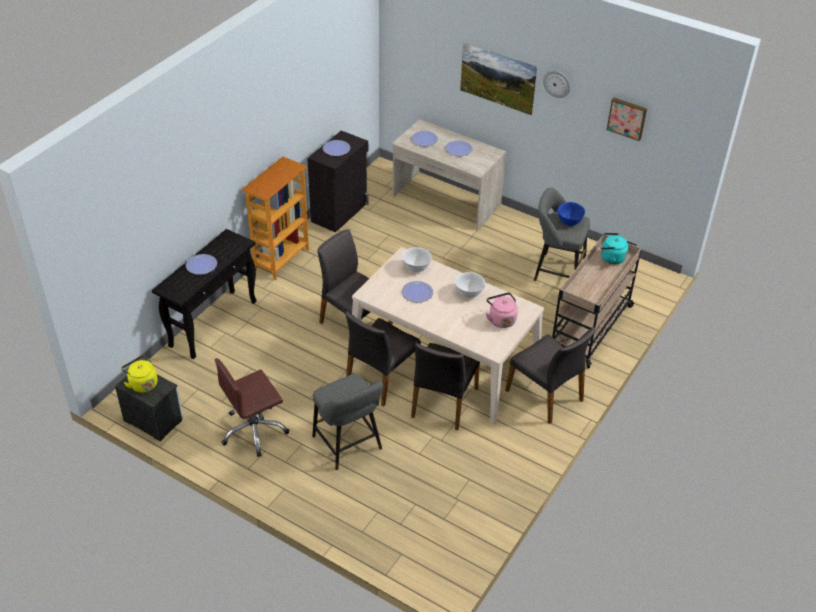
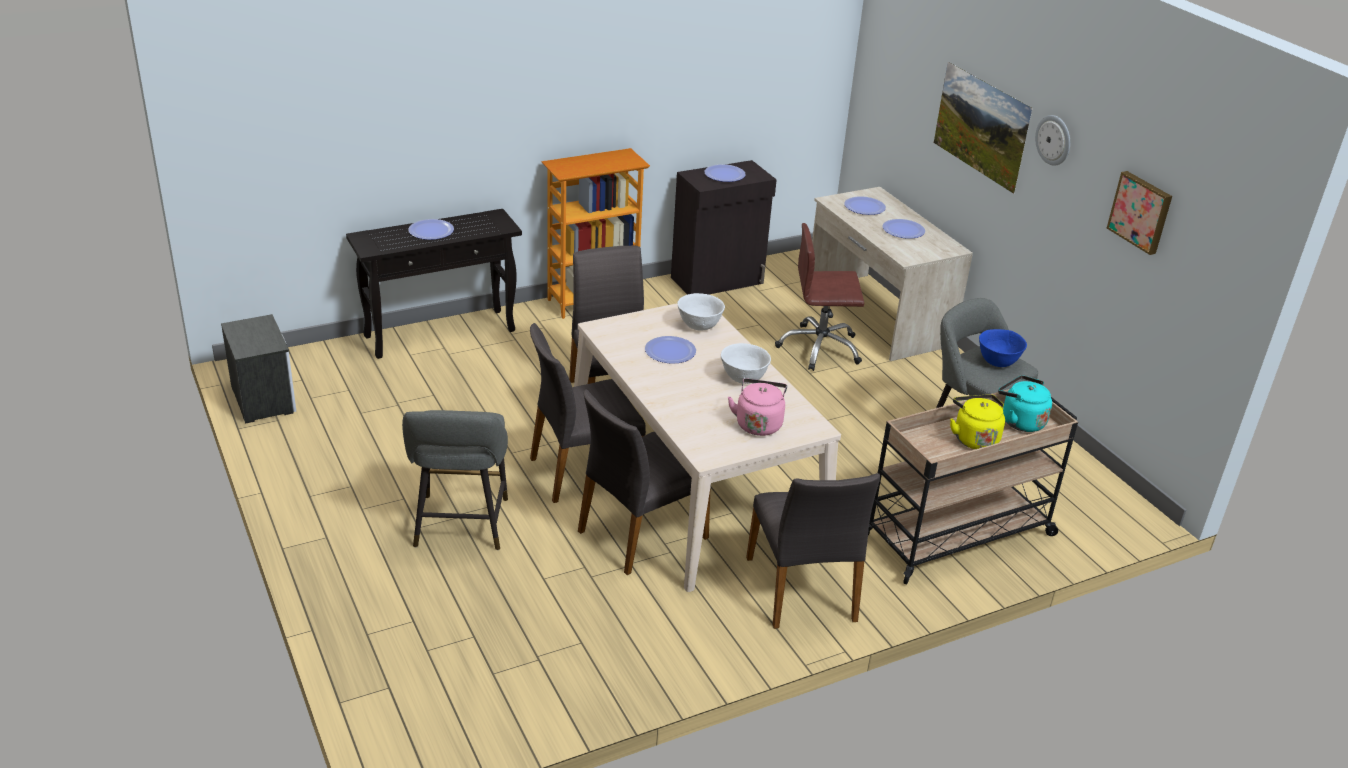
camera: 30 degrees right, 10 degrees down
yellow kettle [121,355,158,393] -> yellow kettle moved to [950,394,1005,449]
brown office chair [215,358,289,457] -> brown office chair moved to [775,223,864,371]

